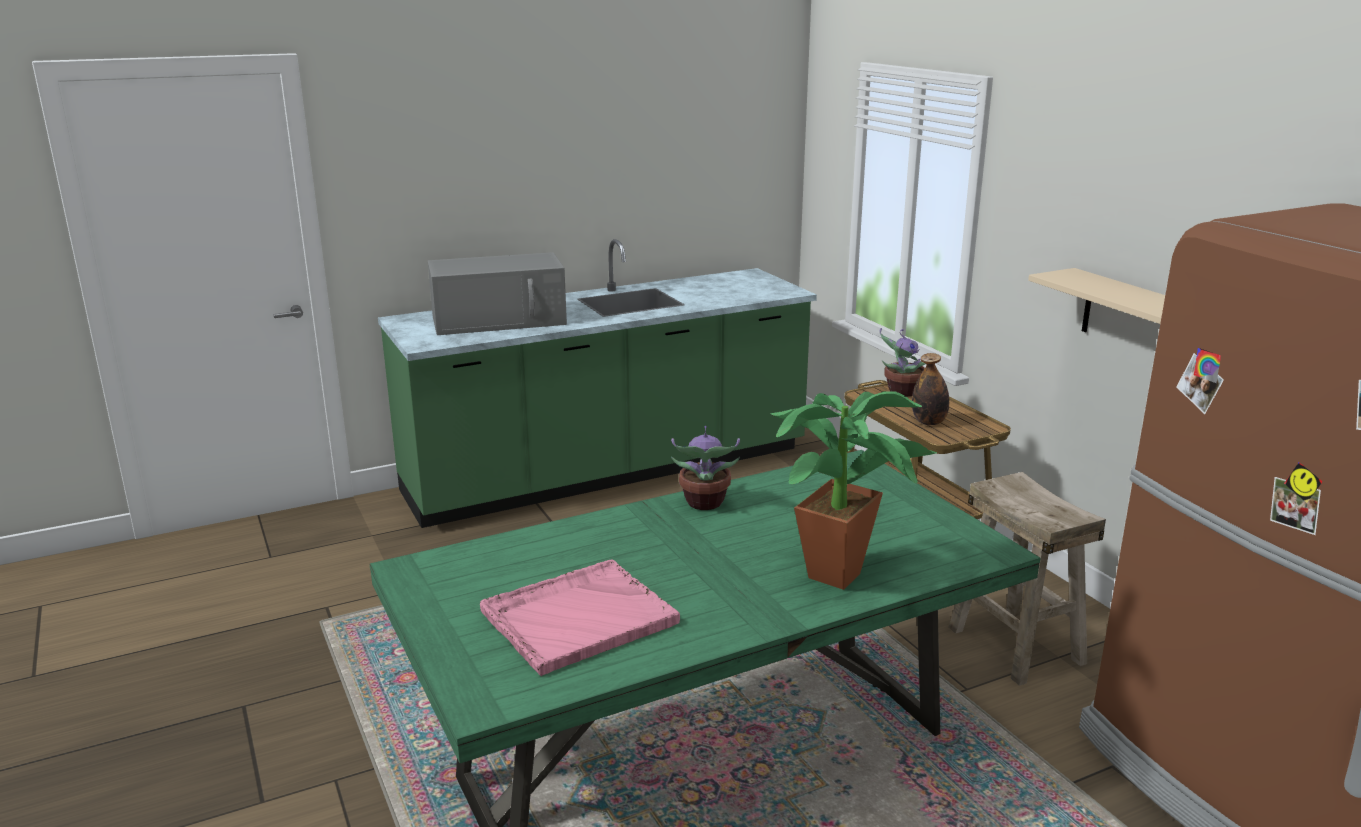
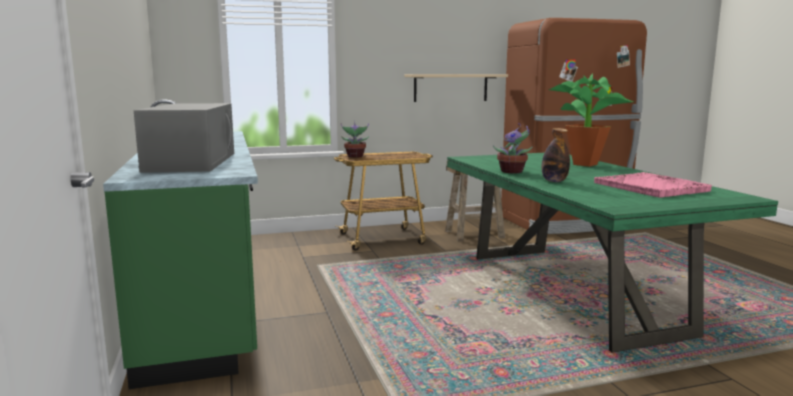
camera: 80 degrees left, 10 degrees down
bottle [912,353,949,425] -> bottle moved to [542,128,570,182]

